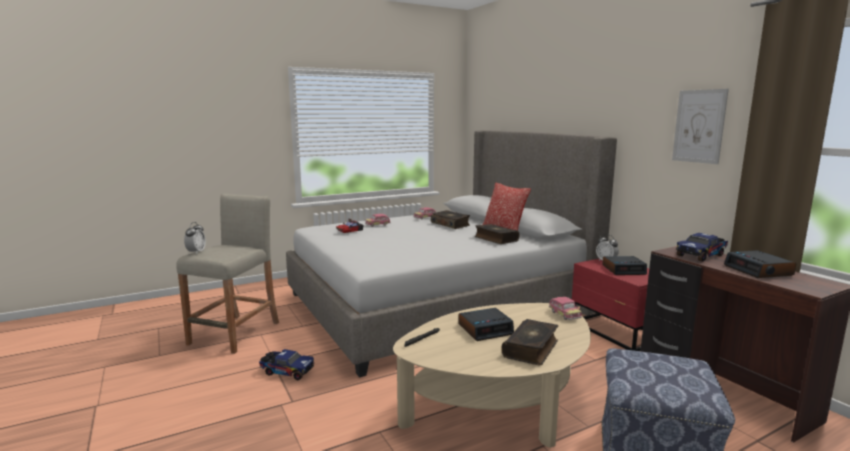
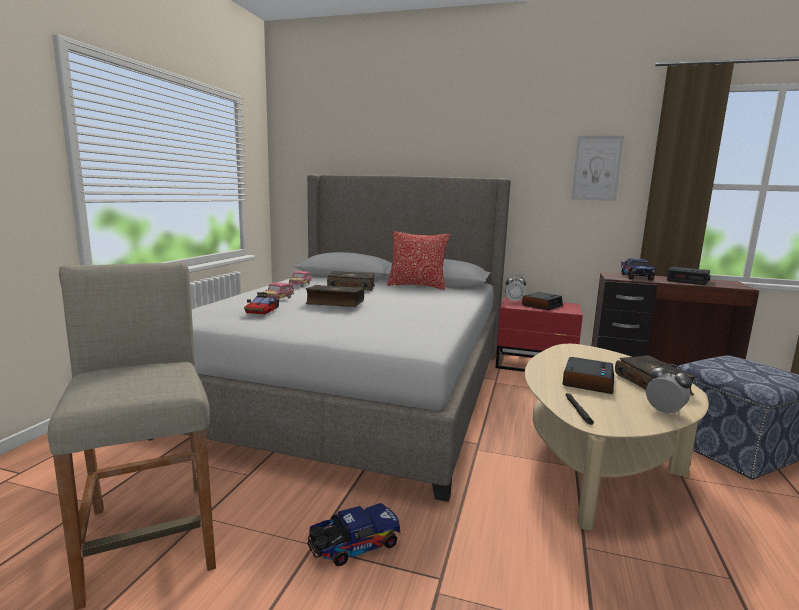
camera: 45 degrees left, 0 degrees up
alarm clock [184,222,206,254] -> alarm clock moved to [646,363,692,414]
book [475,224,520,244] -> book moved to [306,285,364,307]
toy car [549,297,582,320] -> none

